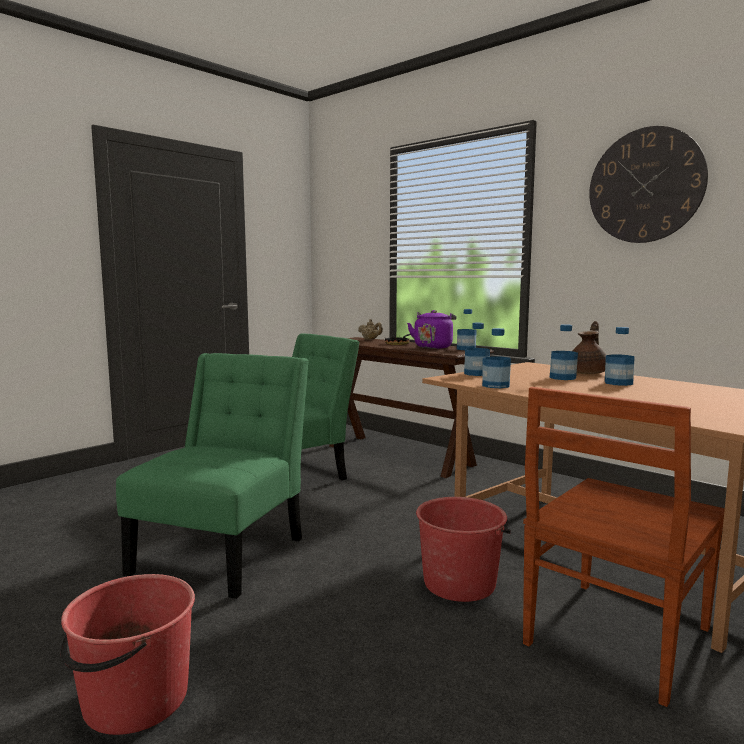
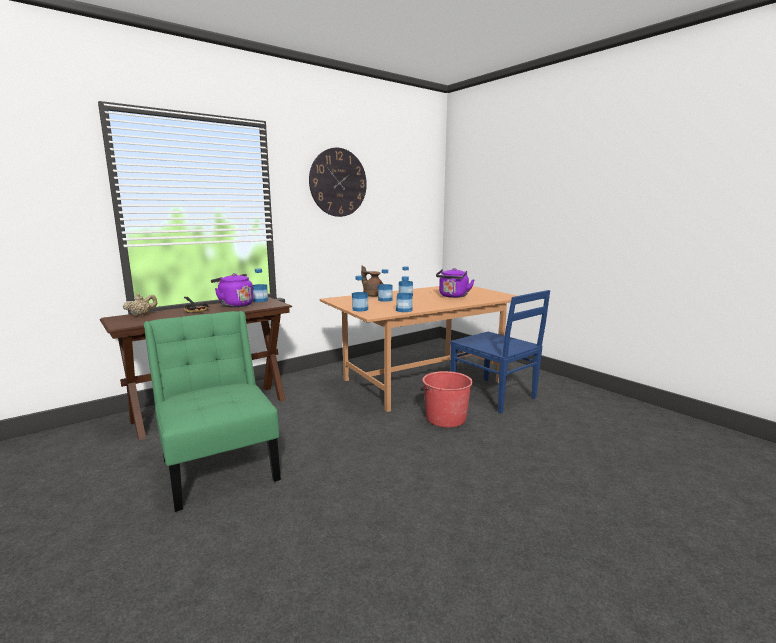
camera: 80 degrees left, 5 degrees up
red bucket [60,574,195,735] -> none
green chair [116,353,309,599] -> none
brown chair [523,387,725,707] -> blue chair [450,290,550,413]
none -> purple kettle [436,268,475,298]

